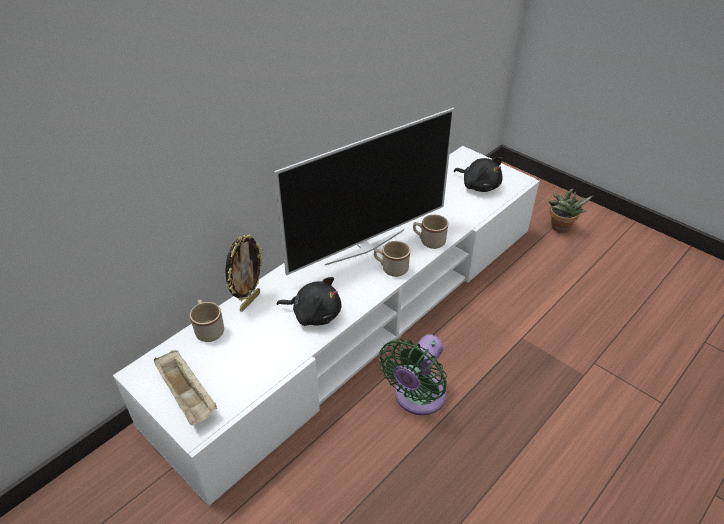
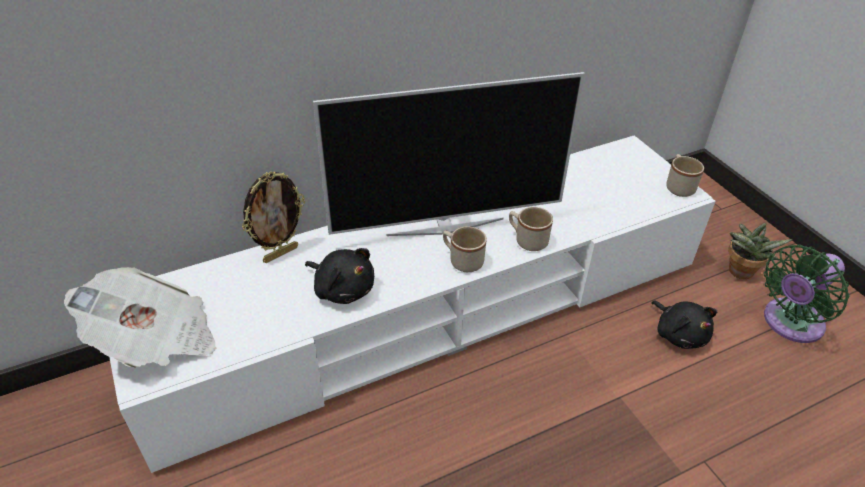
camera: 20 degrees right, 0 degrees up
beige tray [154,350,217,425] -> newspaper [64,267,216,368]
beige mug [190,300,224,342] -> beige mug moved to [666,154,704,197]
green fan [379,334,447,415] -> green fan moved to [764,245,849,343]
black plush toy [454,157,503,192] -> black plush toy moved to [651,301,717,349]

